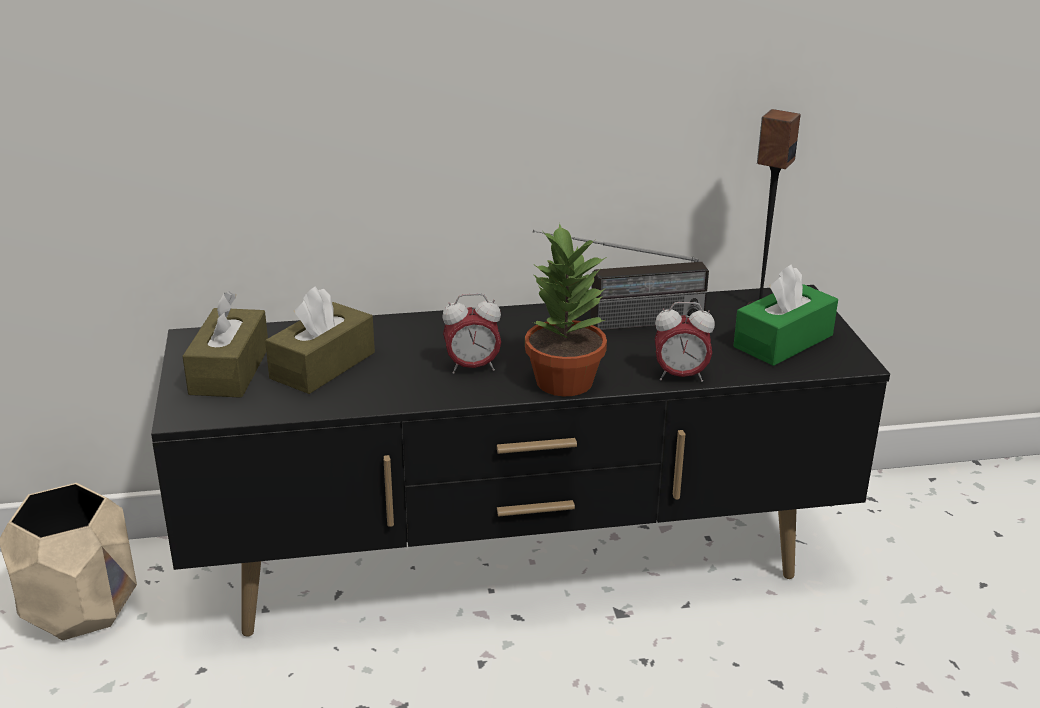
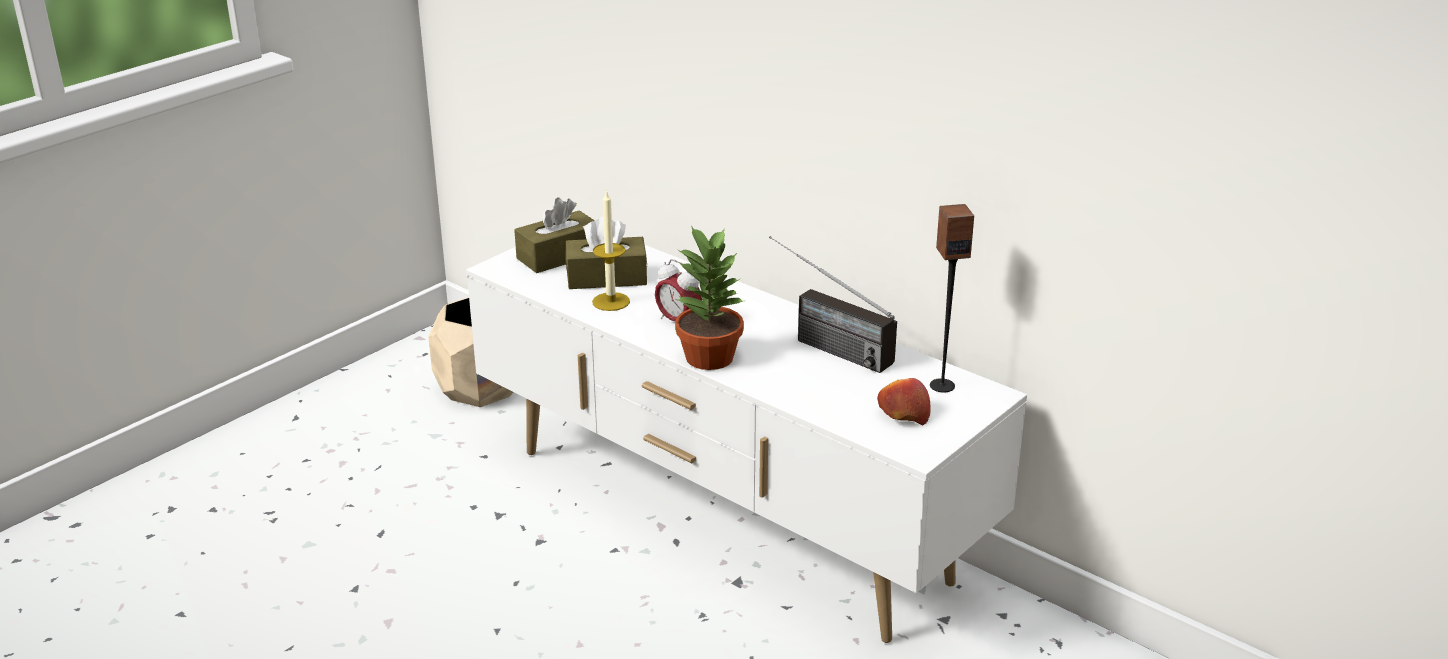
camera: 50 degrees right, 0 degrees up
black tv stand [151,285,890,637] -> white tv stand [466,236,1027,643]
alarm clock [655,302,715,382] -> none
green tissue box [733,265,838,366] -> apple [877,378,931,425]
none -> candle [592,190,630,311]

